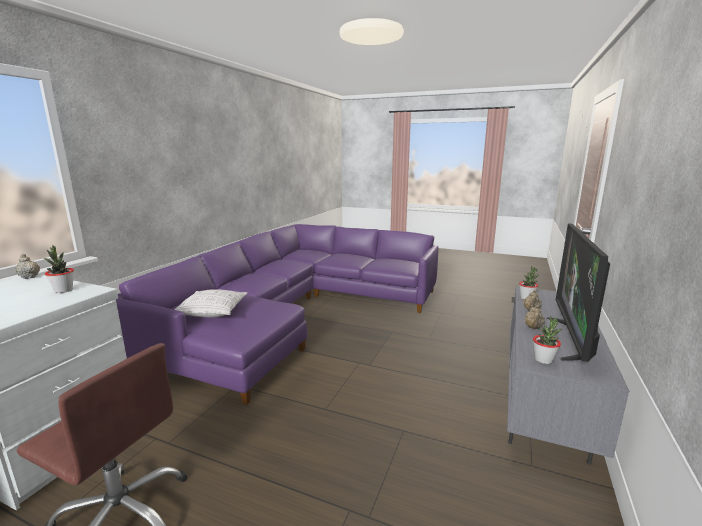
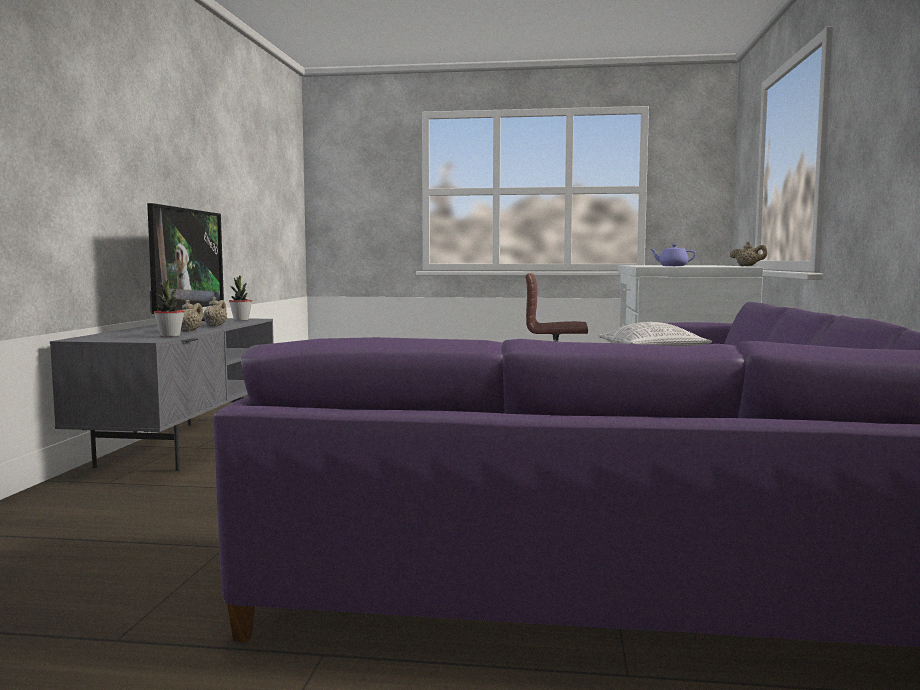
camera: 165 degrees right, 10 degrees down
potted plant [44,245,74,293] -> purple teapot [650,244,696,266]

